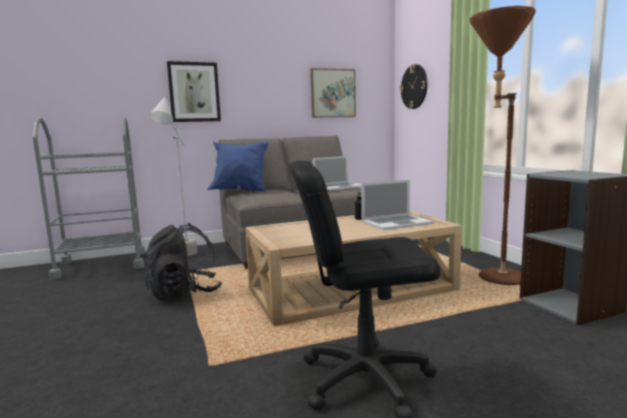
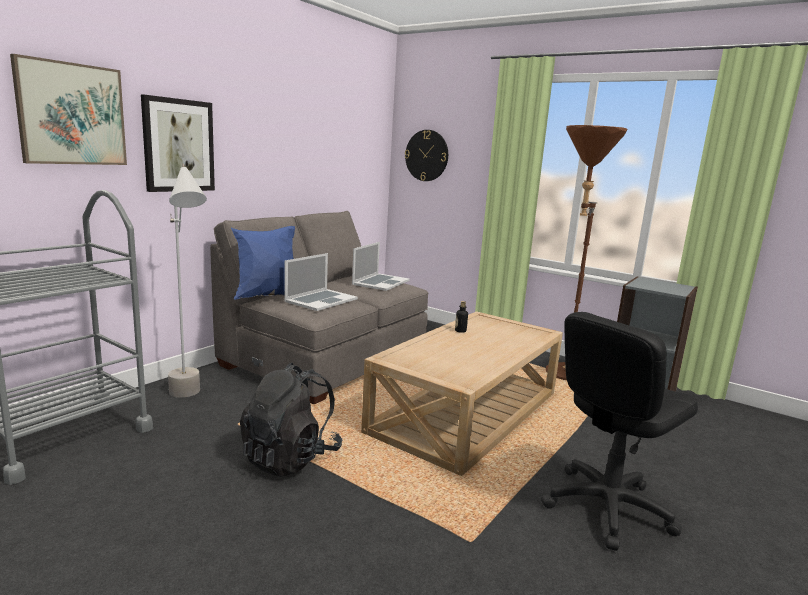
camera: 35 degrees left, 5 degrees up
picture [310,68,356,118] -> picture moved to [10,54,127,165]
laptop [361,180,434,230] -> laptop moved to [284,253,358,311]

